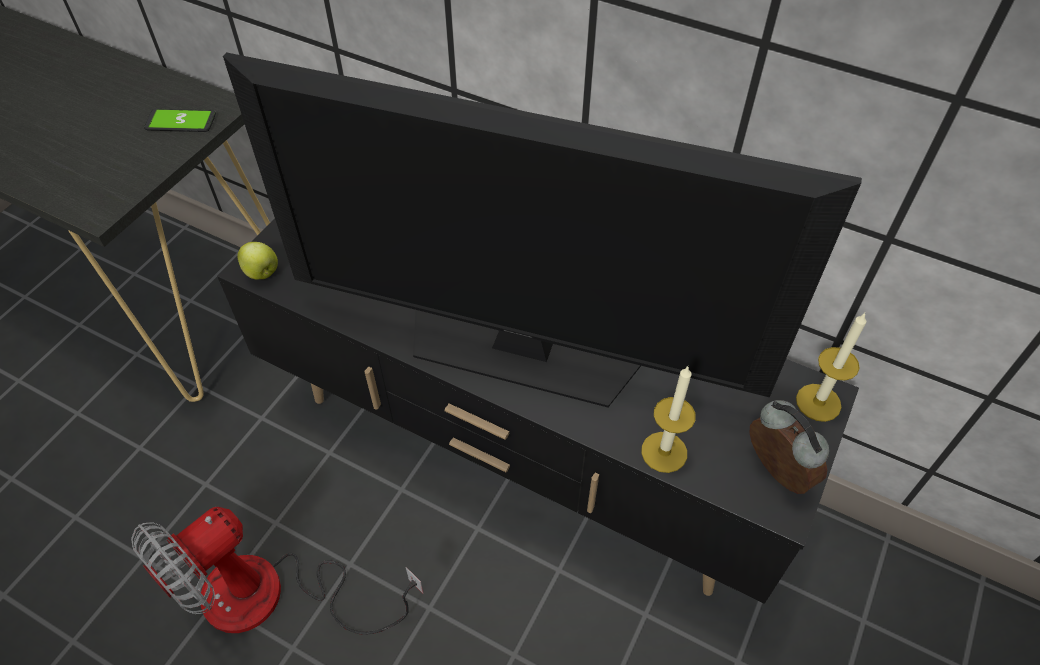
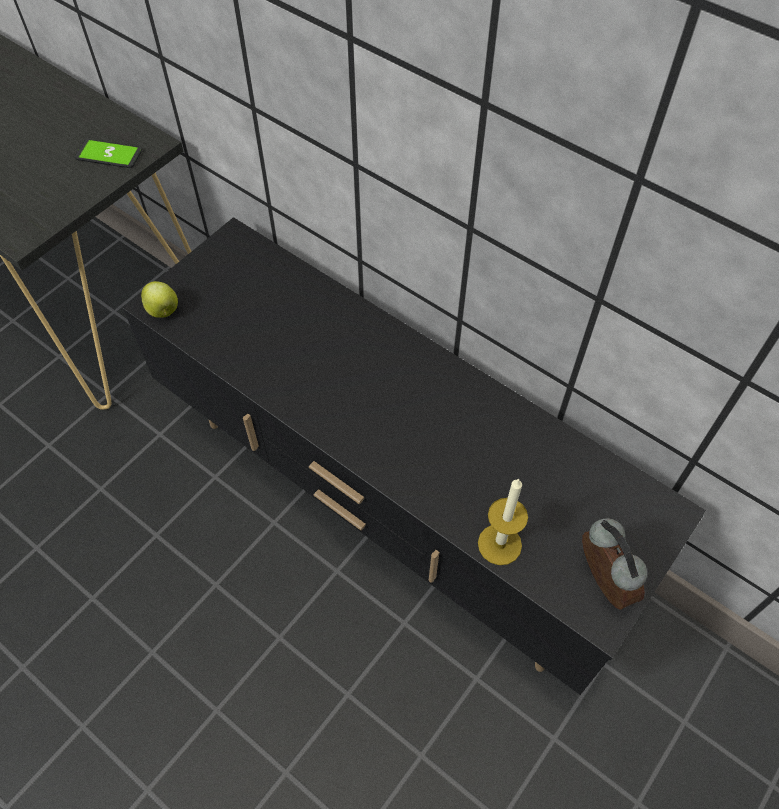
camera: 10 degrees right, 5 degrees up
fan [131,507,424,635] -> none
television [223,52,862,407] -> none
candle [796,313,867,422] -> none

